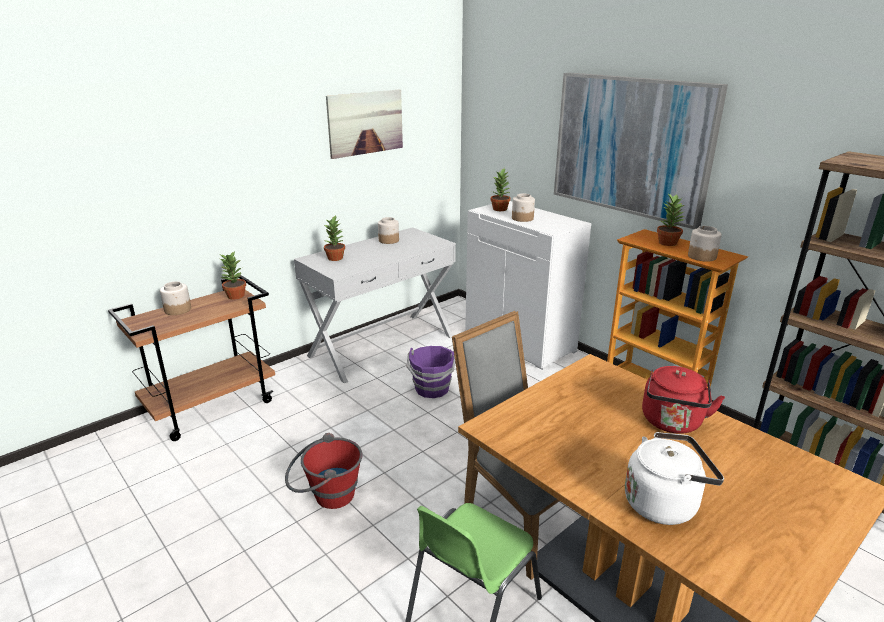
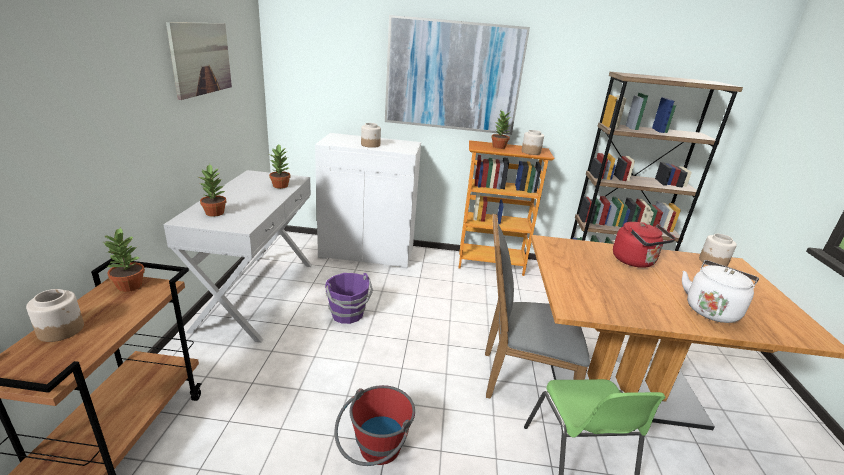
camera: 45 degrees left, 0 degrees up
jar [378,217,399,244] -> jar moved to [699,234,737,266]
potted plant [491,168,510,211] -> potted plant moved to [269,145,291,189]

